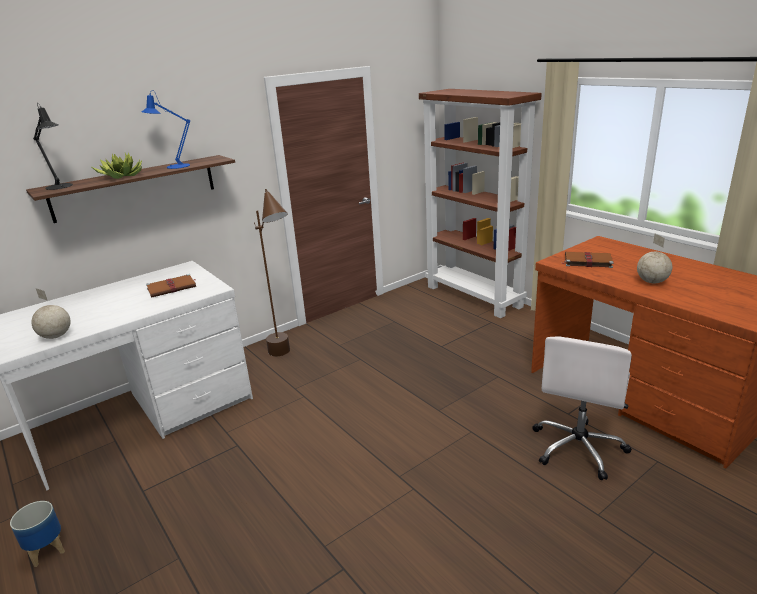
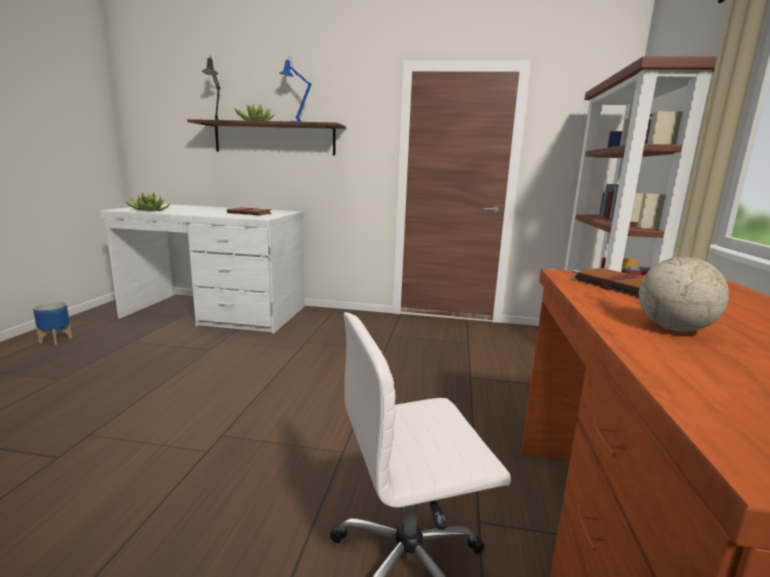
camera: 45 degrees right, 10 degrees down
globe [31,288,70,339] -> potted plant [125,192,171,211]
brown floor lamp [254,189,290,356] -> none

